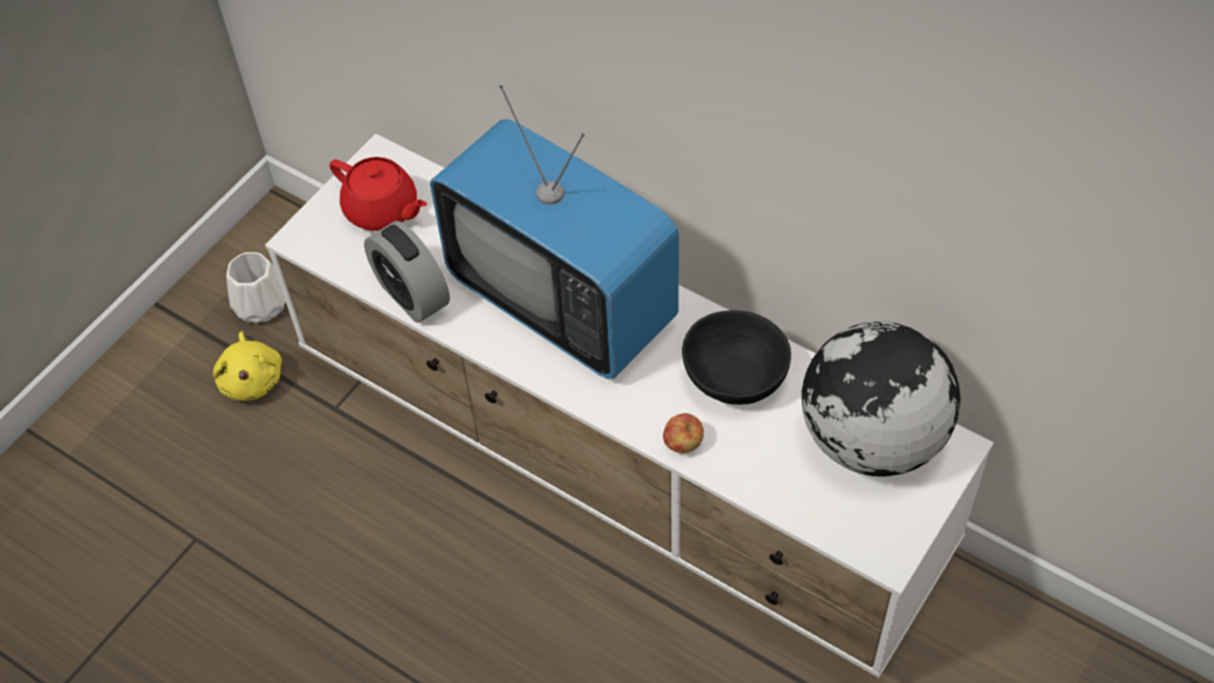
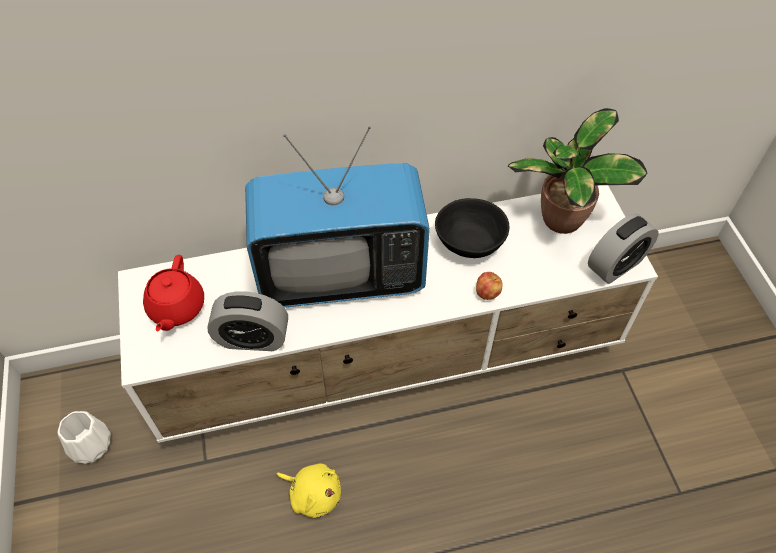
camera: 50 degrees left, 0 degrees up
yellow plush toy [213,331,282,401] -> yellow plush toy moved to [276,463,341,518]
red teapot [330,157,427,231] -> red teapot turned 105 degrees clockwise [143,255,204,332]
globe [802,321,960,476] -> potted plant [508,108,647,234]
none -> alarm clock [588,214,659,284]

